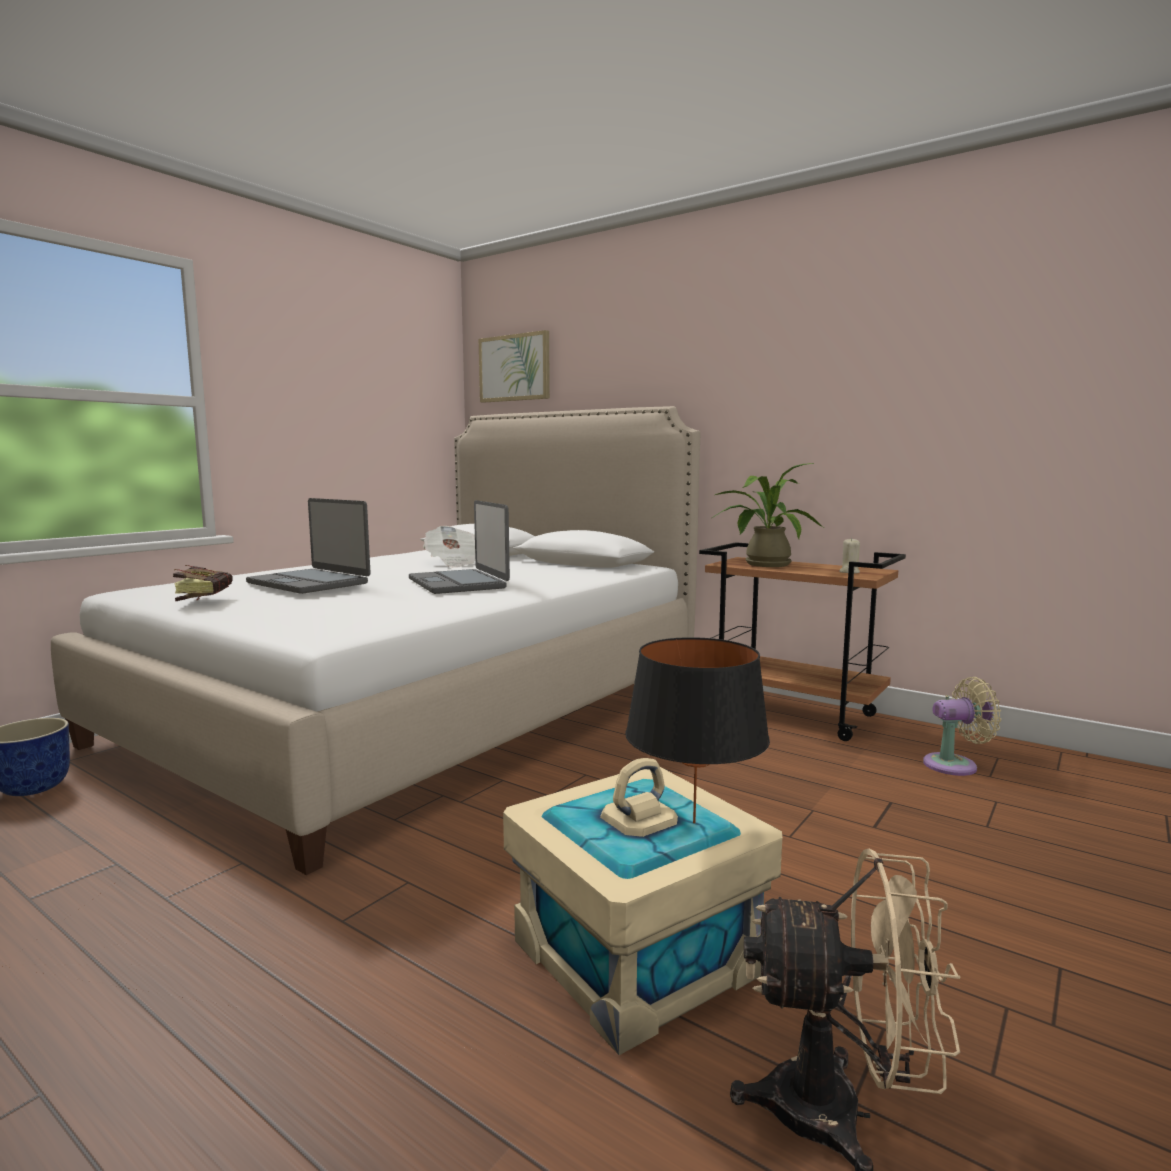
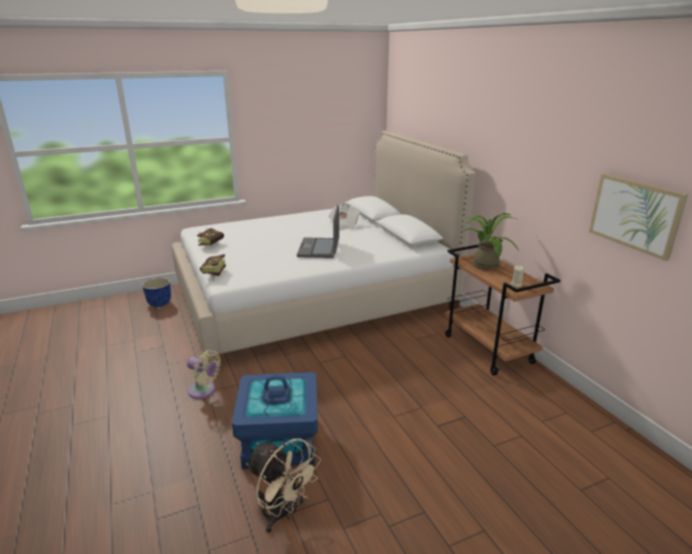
camera: 30 degrees right, 15 degrees up
laptop [246,498,370,594] -> none
picture [479,330,550,403] -> picture moved to [589,174,688,261]
beige storage box [503,758,782,1055] -> blue storage box [232,372,318,469]
black table lamp [625,637,770,823] -> none
beige fan [923,677,1001,776] -> beige fan moved to [187,350,221,399]
none -> book [200,254,226,281]

